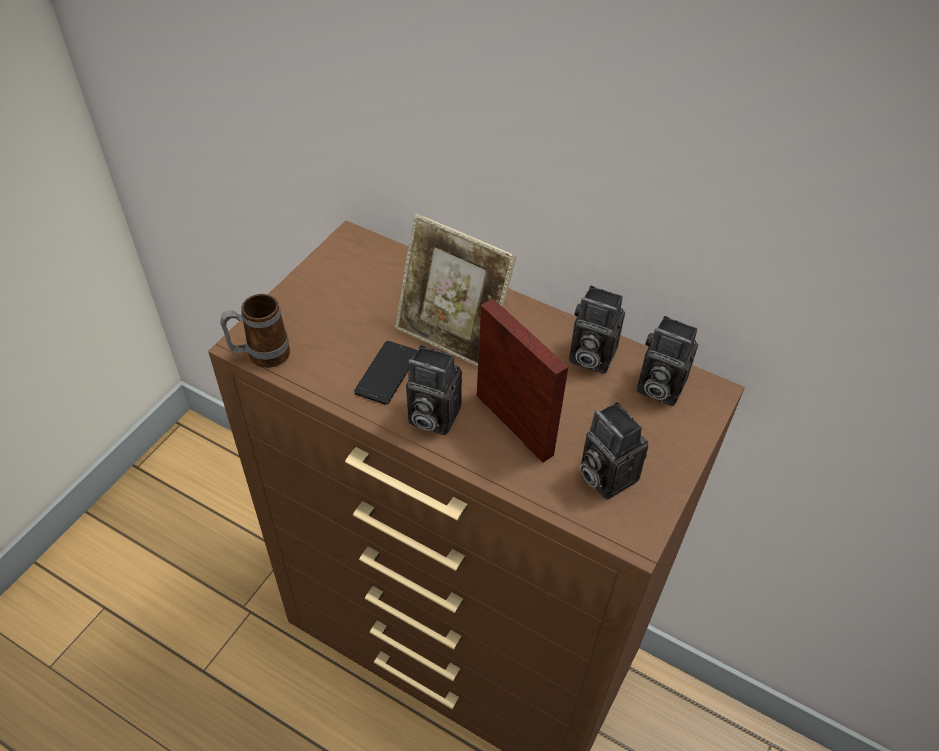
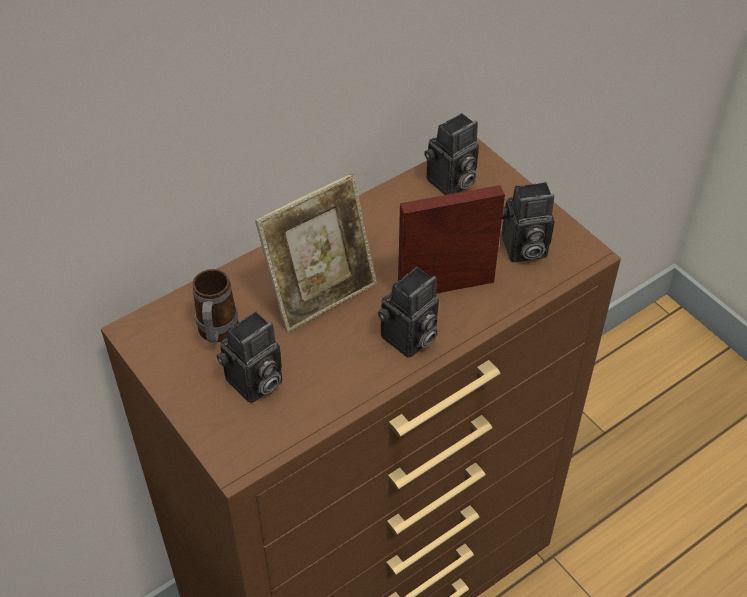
camera: 65 degrees left, 0 degrees up
mug [220,294,290,368] -> mug moved to [192,269,238,343]
phone [354,341,418,405] -> none
camera [569,286,625,374] -> camera moved to [216,311,282,403]

